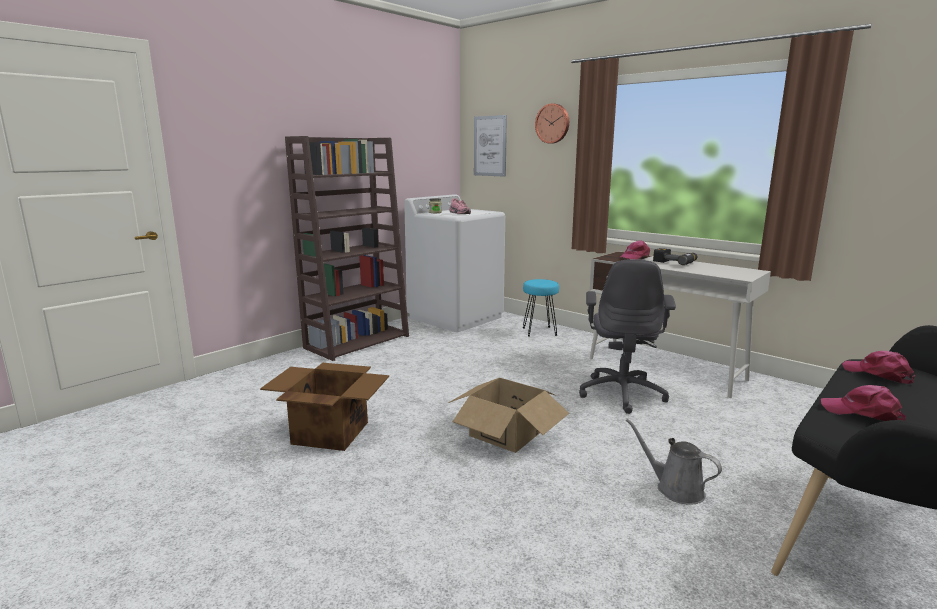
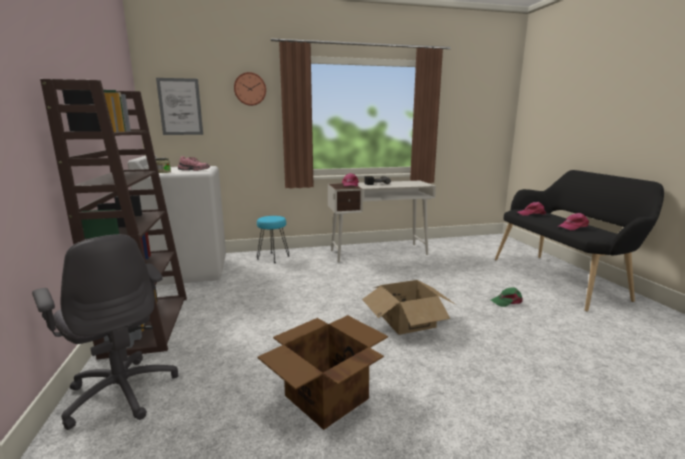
camera: 55 degrees left, 0 degrees up
grey office chair [579,259,676,414] -> grey office chair moved to [32,234,178,430]
grey watering can [626,419,722,505] -> green cap [491,288,523,307]

